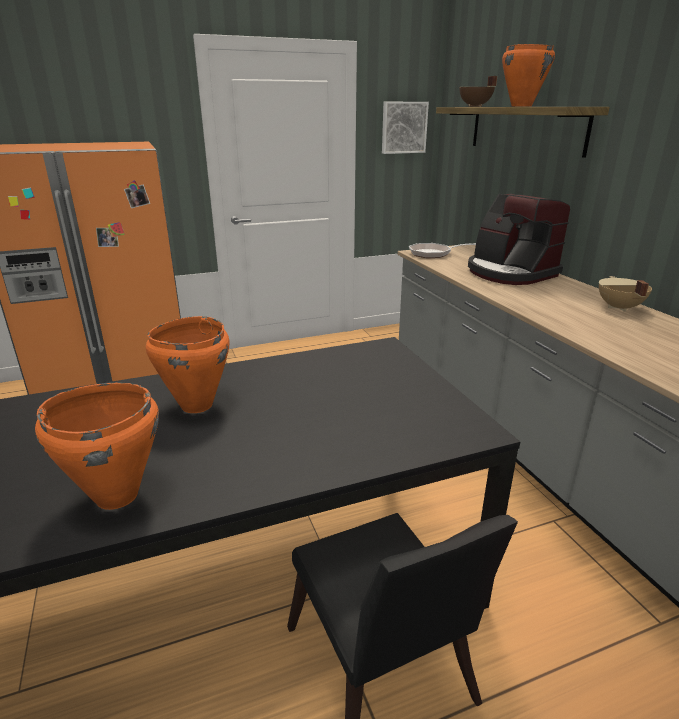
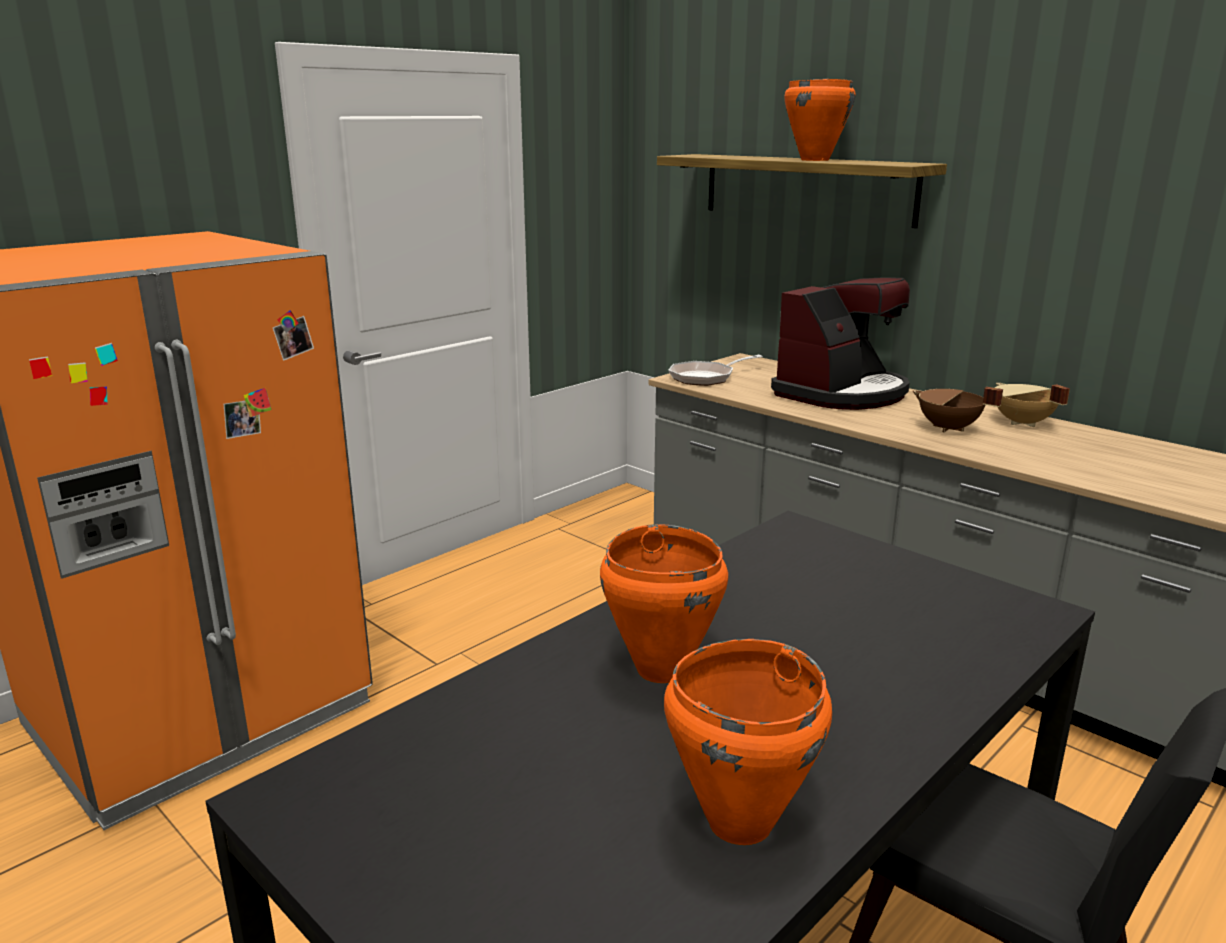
camera: 25 degrees left, 5 degrees down
picture [382,102,429,154] -> none
brown cooking pot [459,76,497,107] -> brown cooking pot moved to [913,387,1003,432]
coffee machine [468,194,570,285] -> coffee machine turned 75 degrees counterclockwise [771,277,910,410]

